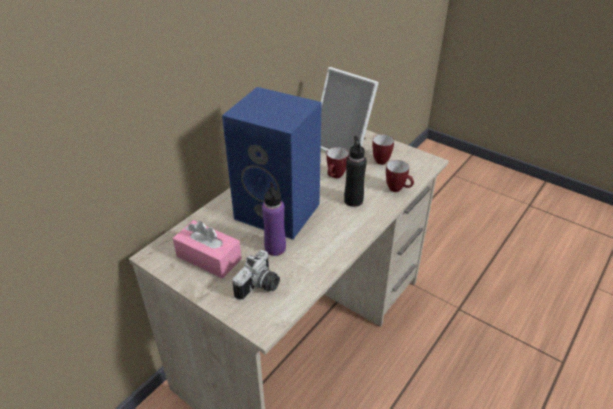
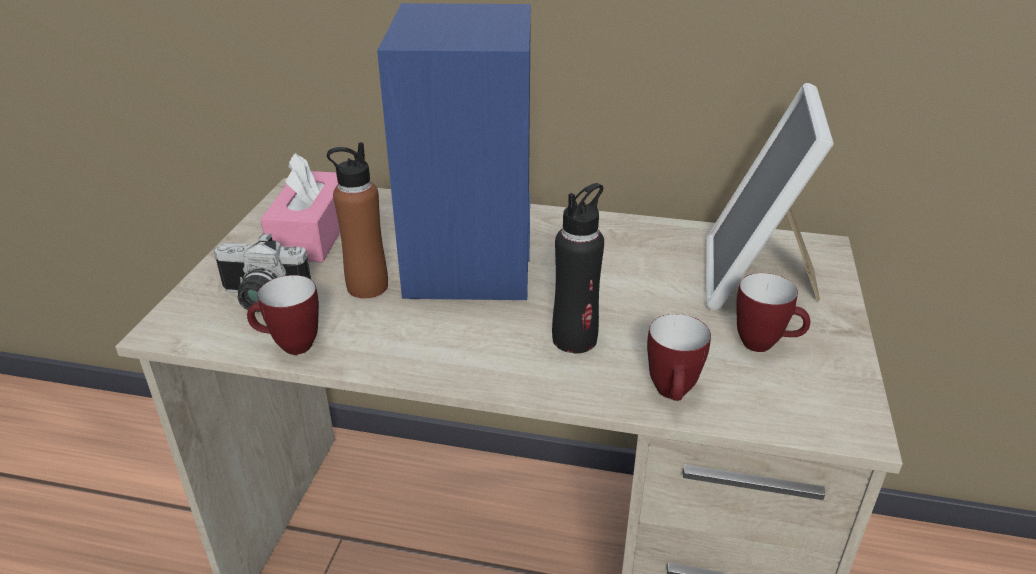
camera: 65 degrees right, 5 degrees down
purple bottle [262,182,286,256] -> brown bottle [327,142,388,298]
mug [326,147,349,178] -> mug moved to [247,275,319,355]

